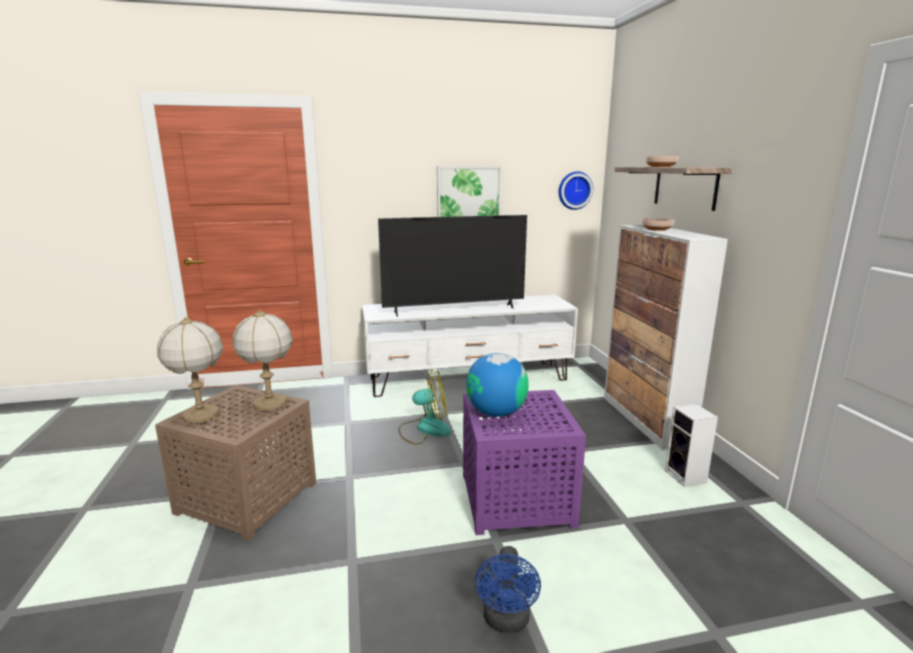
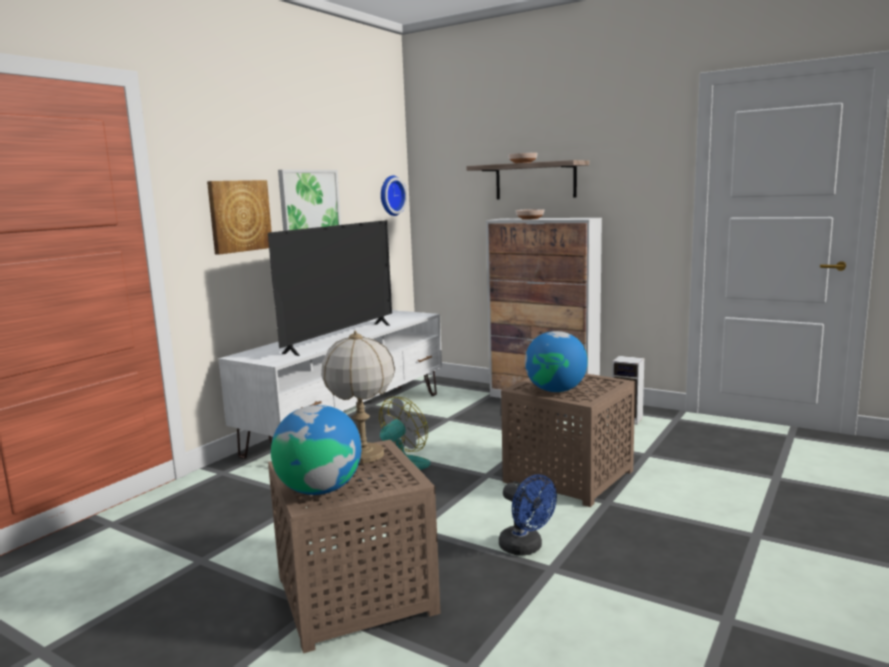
camera: 45 degrees left, 5 degrees down
table lamp [157,317,223,423] -> globe [271,405,362,495]
purple side table [463,390,586,535] -> brown side table [501,373,635,507]
blue fan [475,546,541,633] -> blue fan moved to [499,474,557,556]
none -> picture [207,180,272,255]

